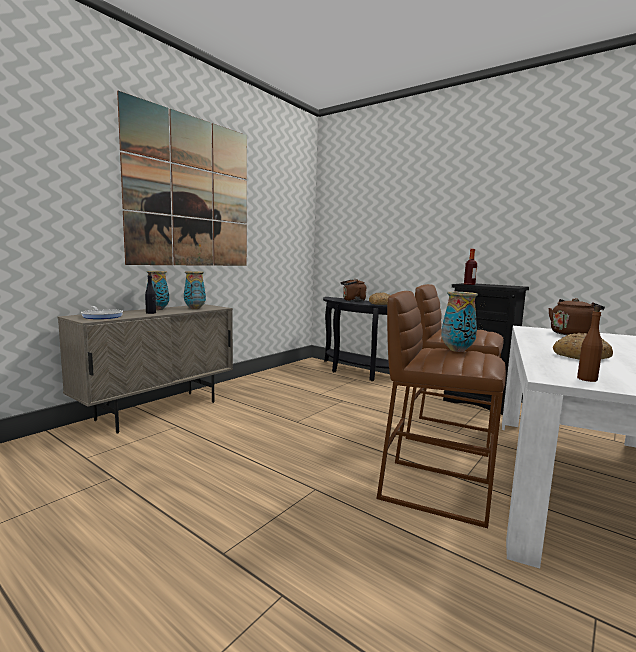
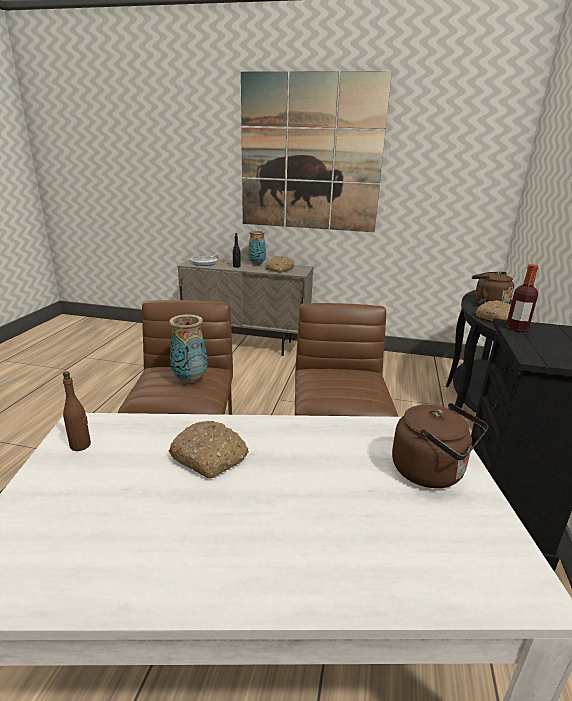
camera: 65 degrees right, 15 degrees up
vase [184,271,206,309] -> bread [265,256,295,273]

